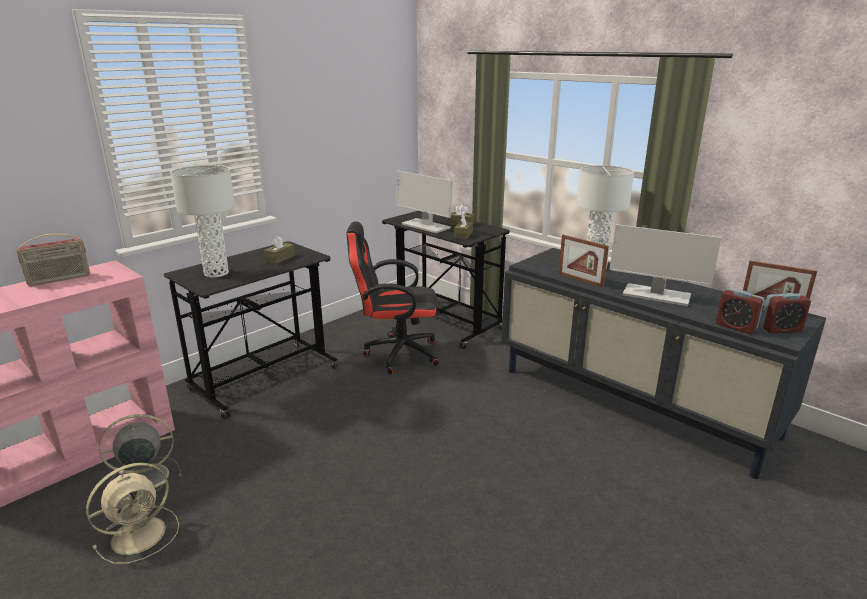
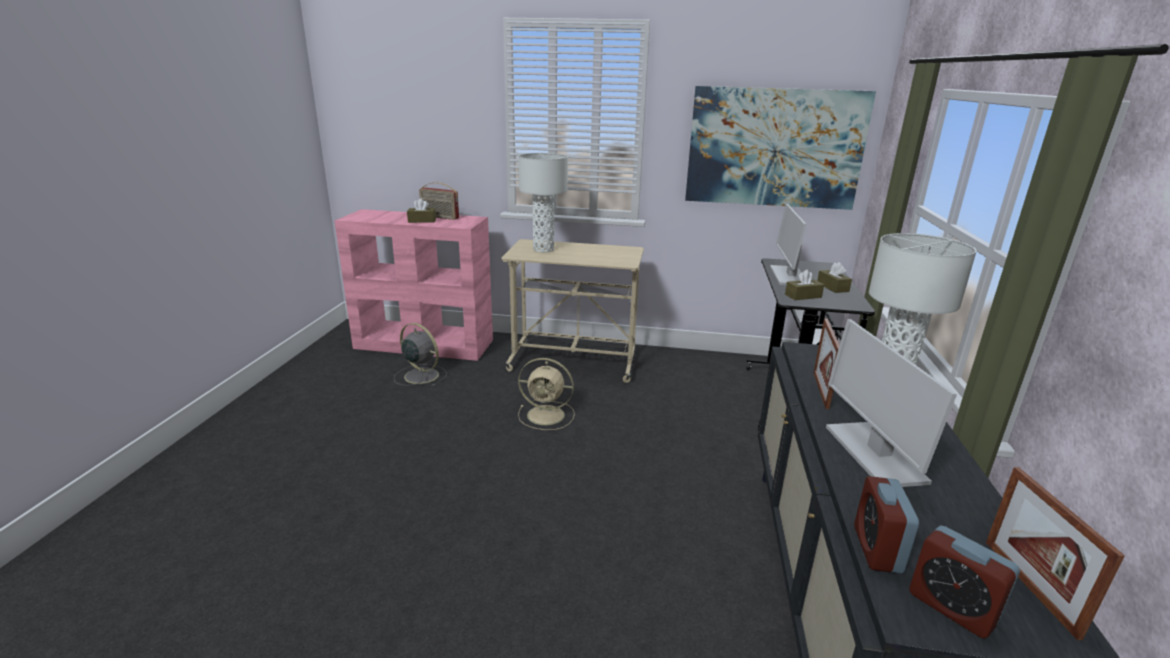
camera: 55 degrees right, 0 degrees up
beige fan [86,463,179,564] -> beige fan moved to [518,358,575,430]
black desk [164,241,337,419] -> beige desk [501,239,644,383]
brown tissue box [264,236,295,264] -> brown tissue box moved to [407,199,436,223]
black office chair [346,221,439,375] -> none
none -> picture [685,86,876,210]

